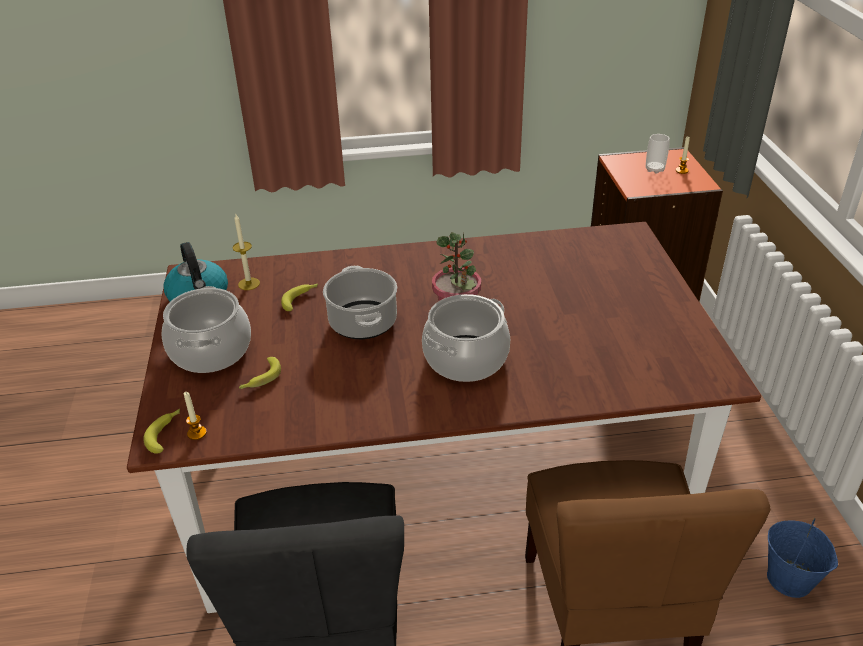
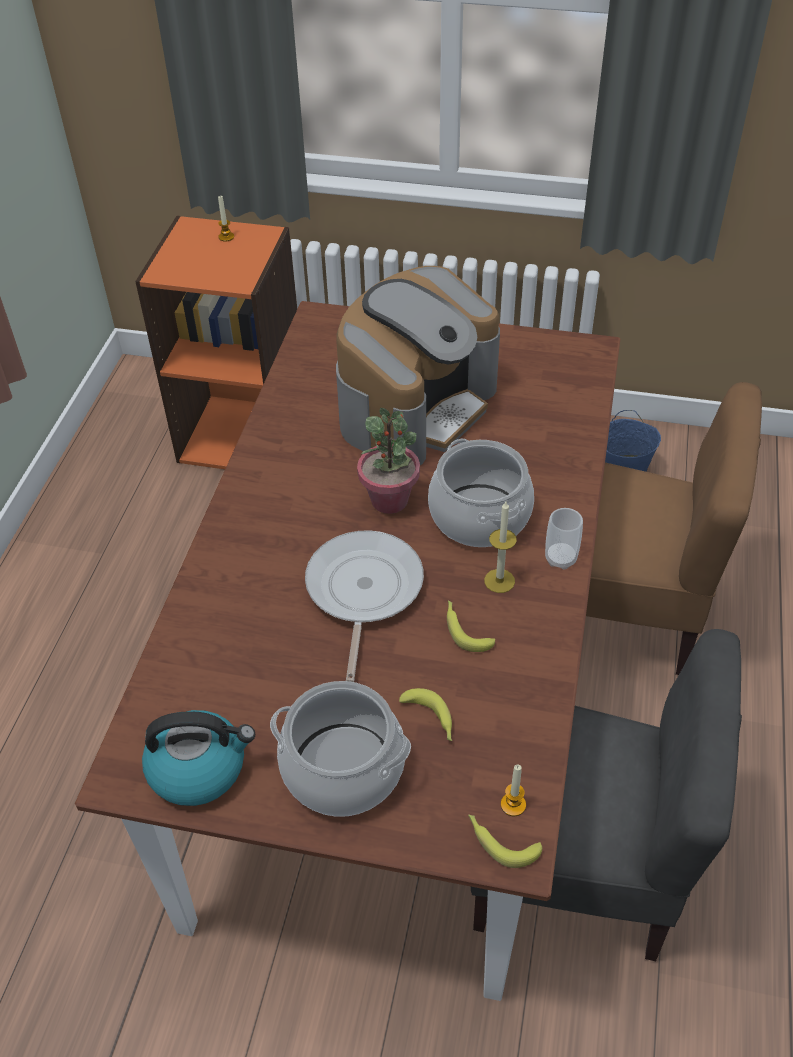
camera: 70 degrees left, 10 degrees up
candle [232,214,260,290] -> candle moved to [484,501,517,593]
banana [281,284,318,311] -> banana moved to [447,600,495,652]
cooking pot [323,266,397,339] -> frying pan [305,530,424,682]
cup [646,134,670,174] -> cup moved to [545,508,583,570]
none -> coffee machine [336,266,500,465]

